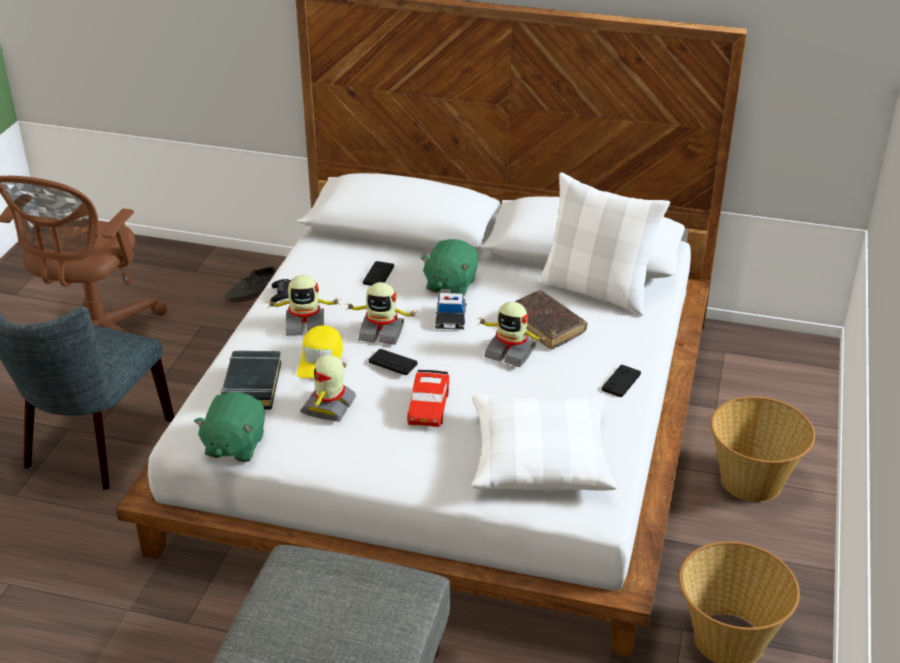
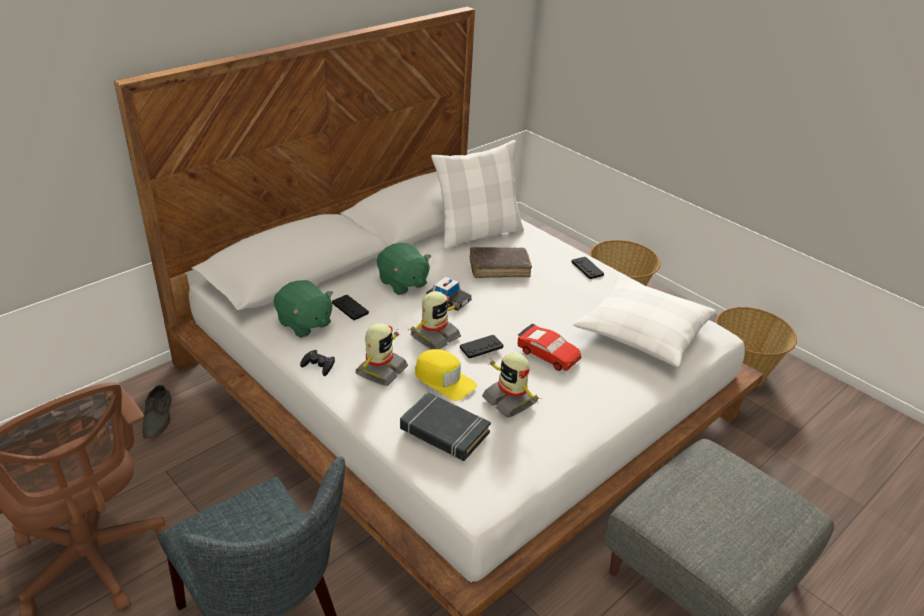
camera: 60 degrees left, 0 degrees up
green plush toy [194,392,265,462] -> green plush toy moved to [274,280,333,338]
toy robot [477,302,547,367] -> none

